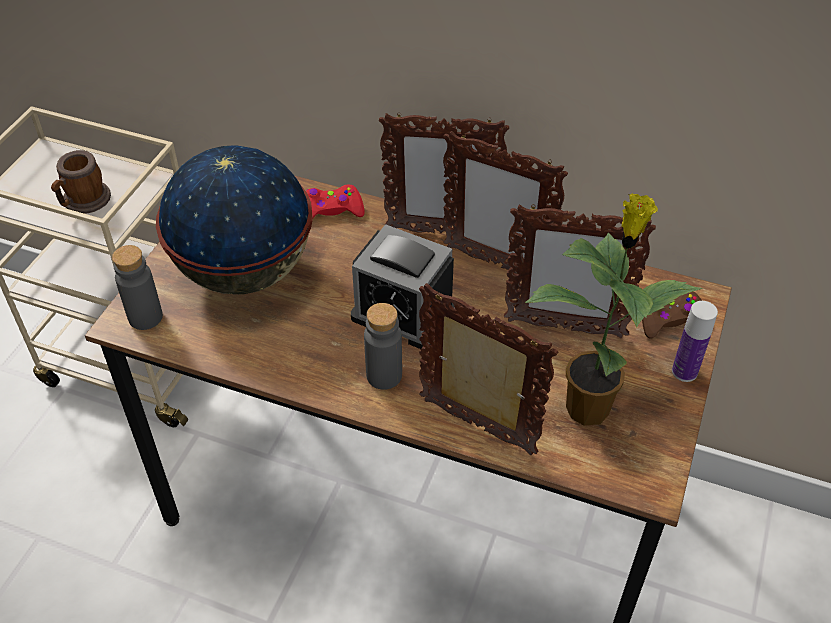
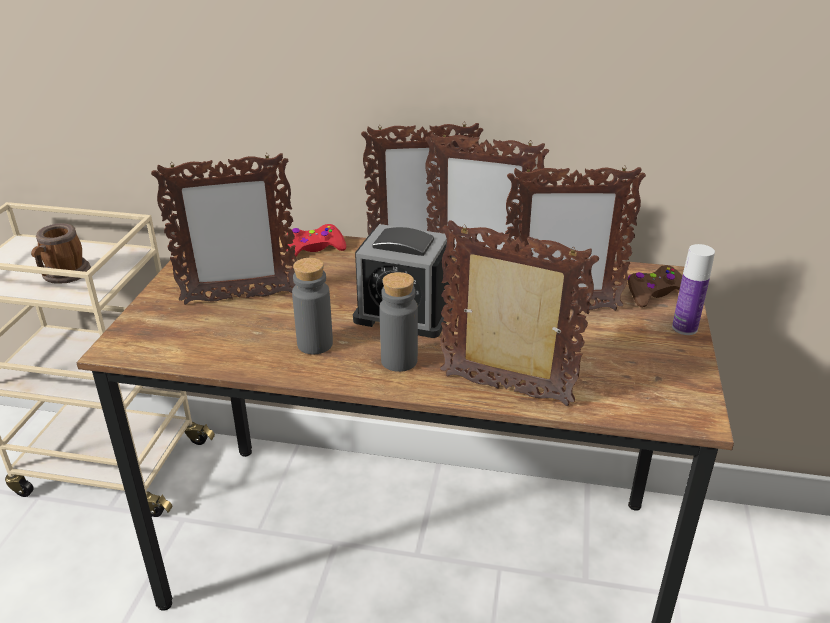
camera: 10 degrees left, 15 degrees down
grey bottle [112,245,163,330] -> grey bottle moved to [292,258,333,354]
globe [156,145,313,295] -> picture frame [151,153,297,305]
potted plant [525,193,702,426] -> none

